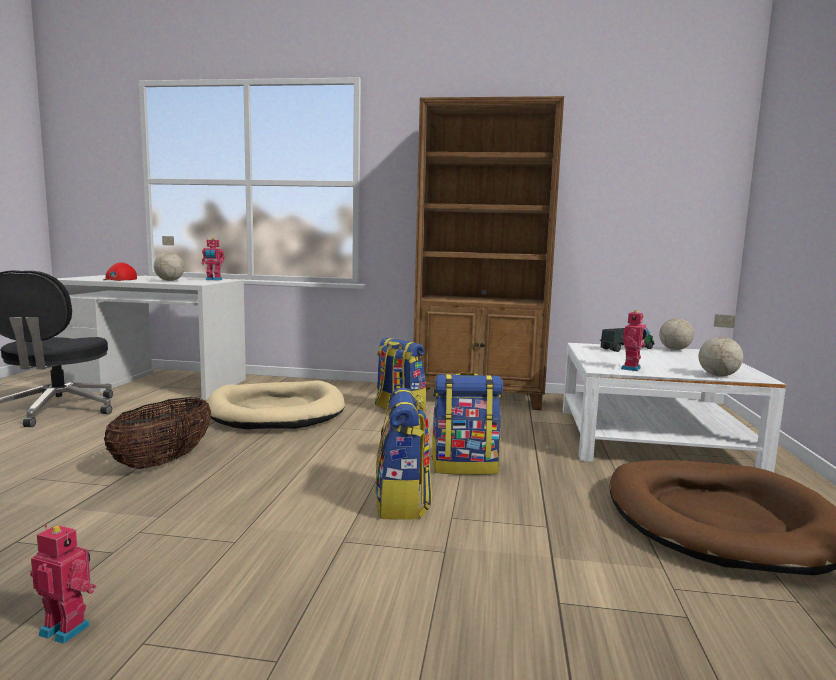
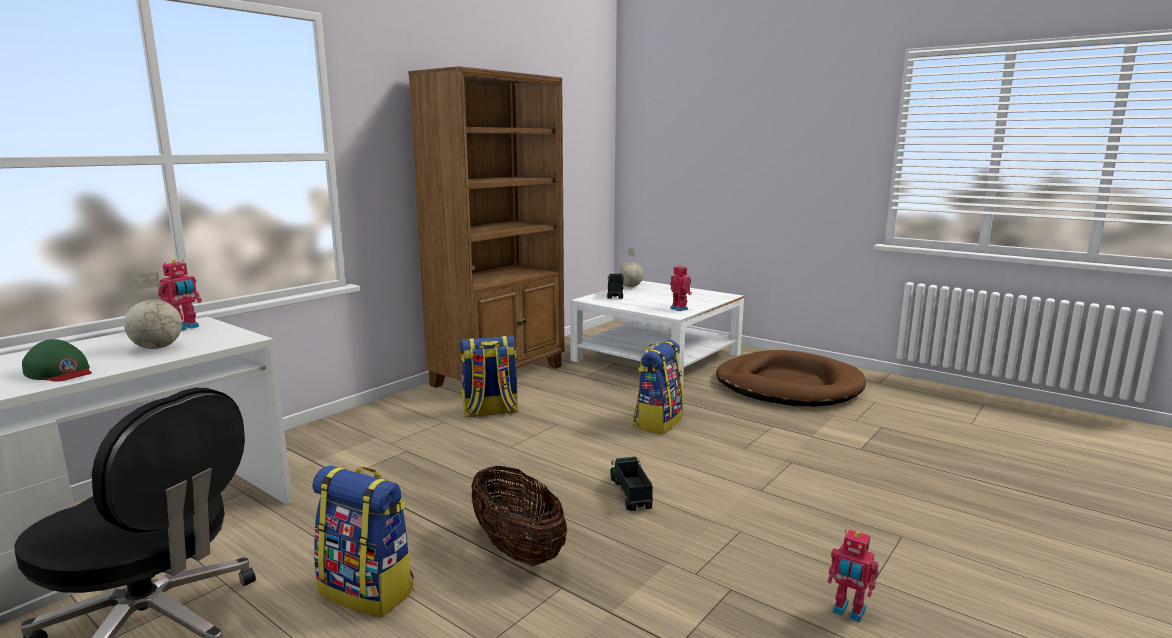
camera: 60 degrees left, 5 degrees up
toy robot [30,525,96,644] -> toy robot turned 105 degrees counterclockwise [828,530,879,622]
red cap [103,262,137,281] -> green cap [22,339,92,382]
beige dog bed [207,380,345,430] -> none
backpack [375,388,432,520] -> backpack moved to [312,466,414,617]
globe [699,314,743,377] -> none
none -> toy truck [610,457,653,511]

